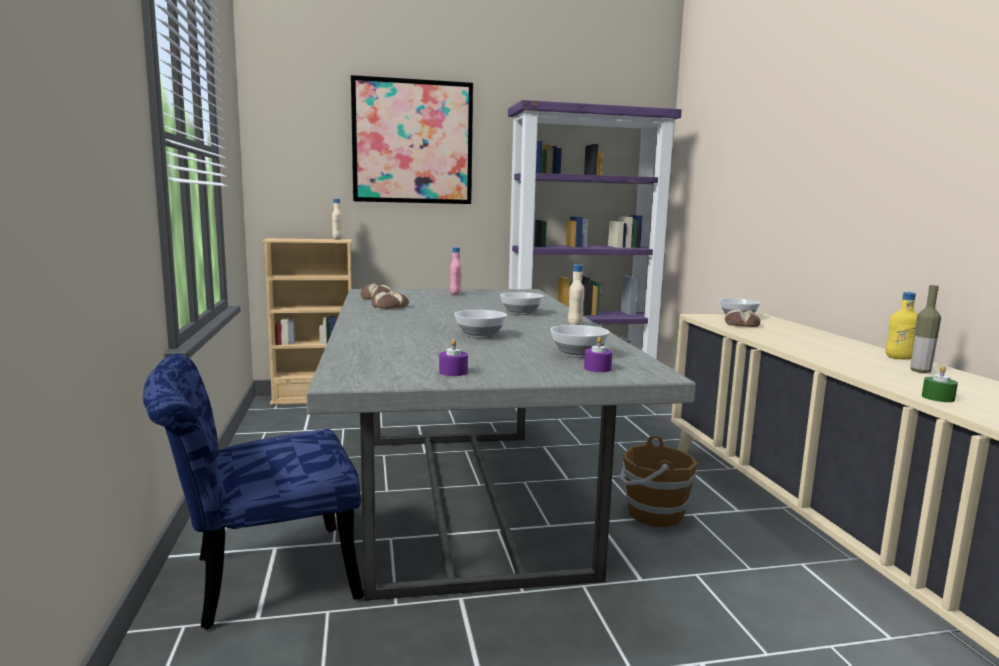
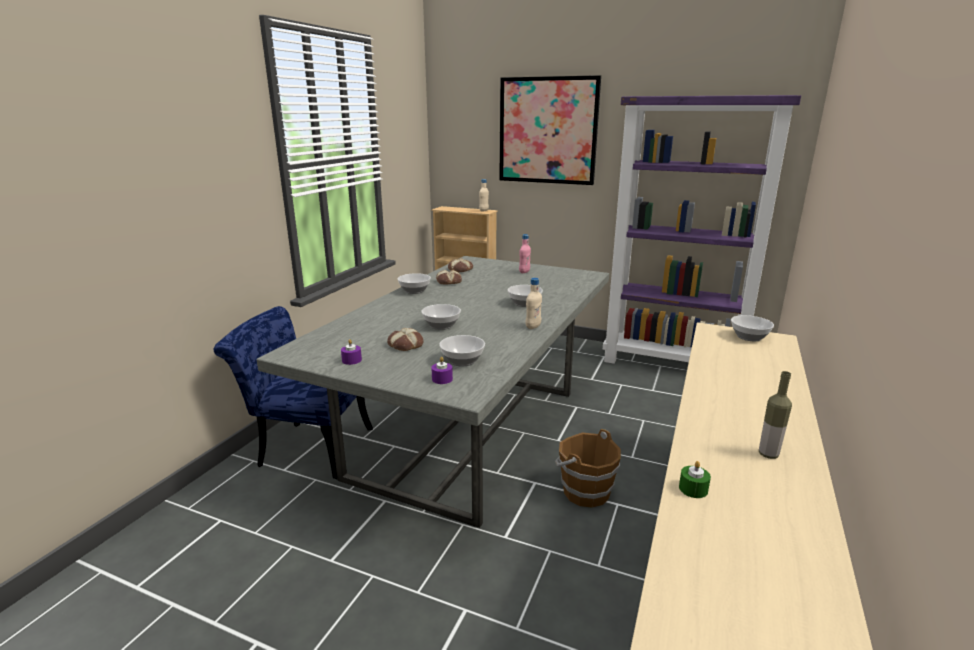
camera: 35 degrees right, 10 degrees up
bread [725,309,760,327] -> bread moved to [387,328,423,351]
yellow bottle [885,292,918,360] -> none
none -> bowl [398,273,431,294]

